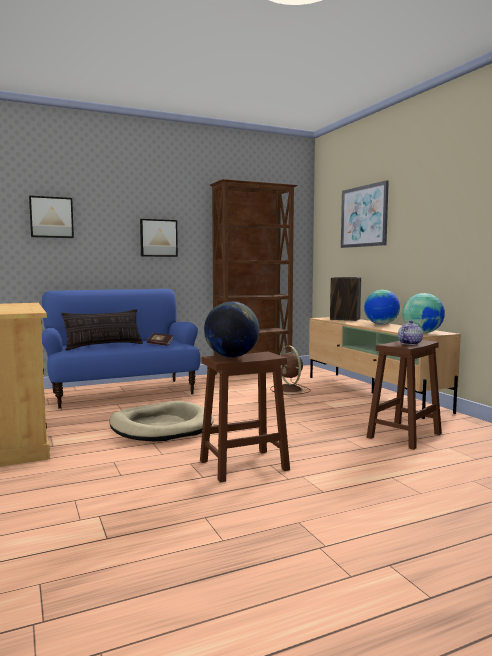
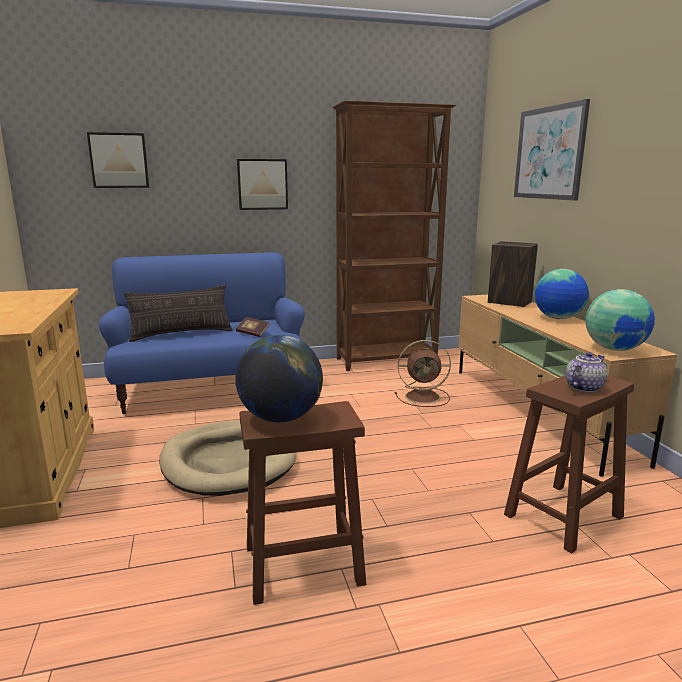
camera: 10 degrees right, 10 degrees up
brown fan [270,346,311,395] -> brown fan turned 75 degrees counterclockwise [395,340,451,407]

